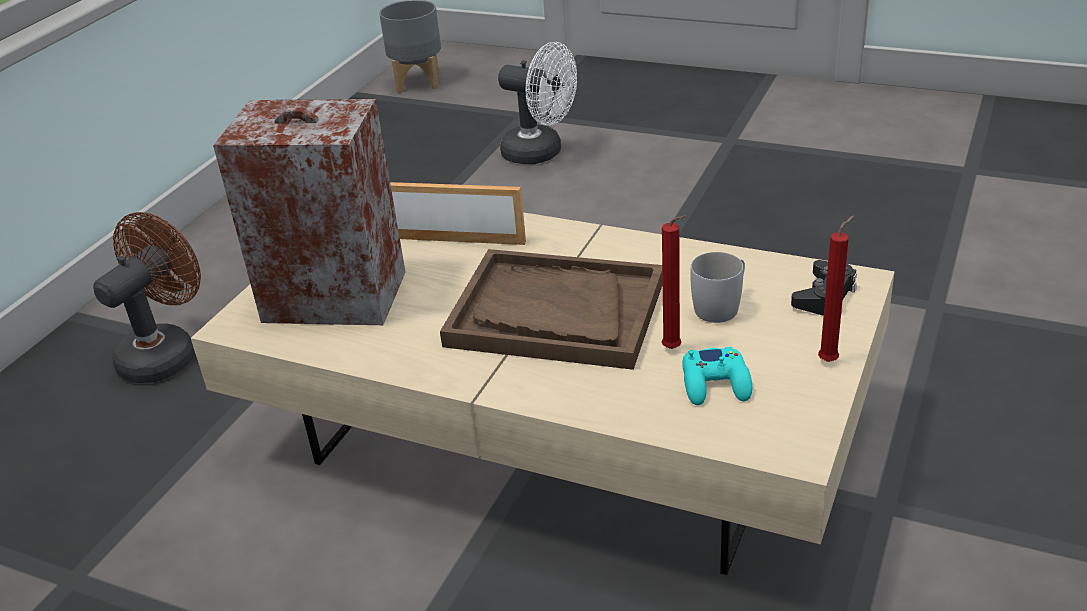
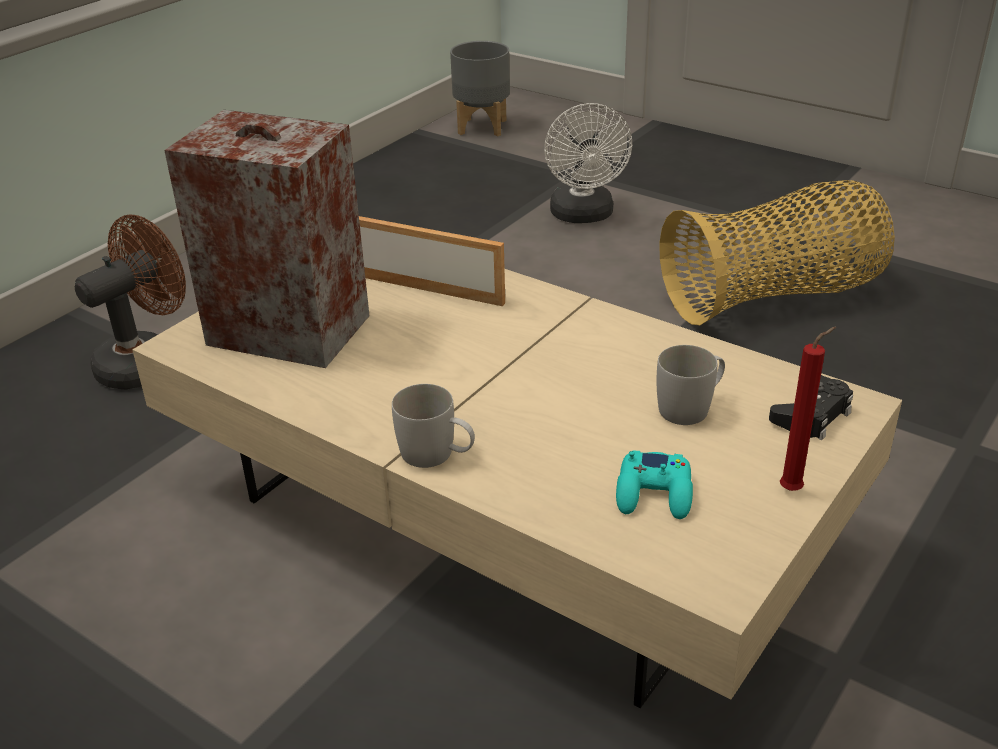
camera: 10 degrees right, 0 degrees up
brown tray [440,249,663,370] -> none
white fan [498,42,577,164] -> white fan turned 45 degrees clockwise [544,103,632,223]
red candle [662,215,687,349] -> none
none -> white mug [392,384,475,468]
none -> basket [660,180,895,326]

